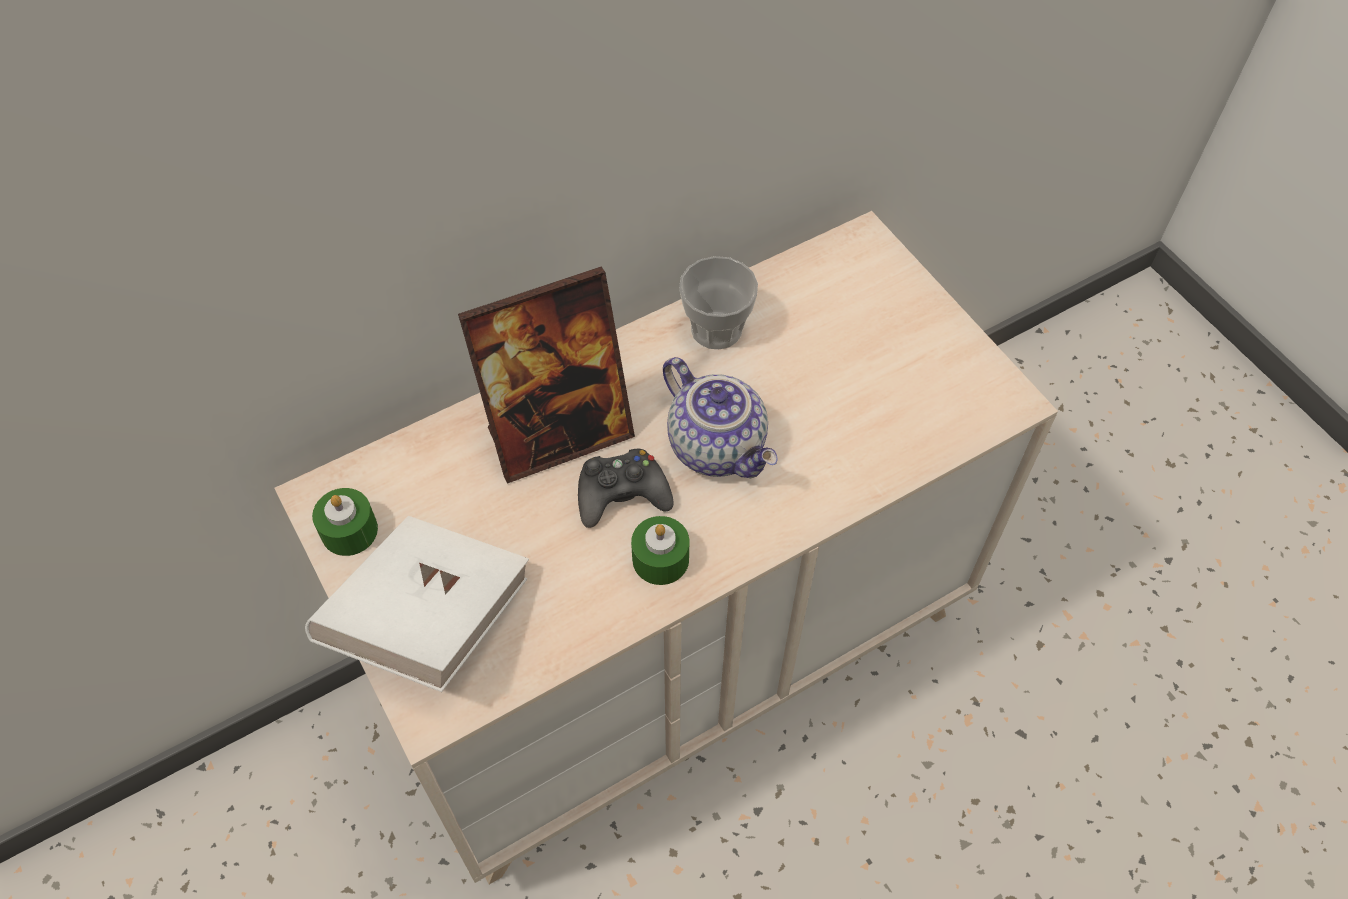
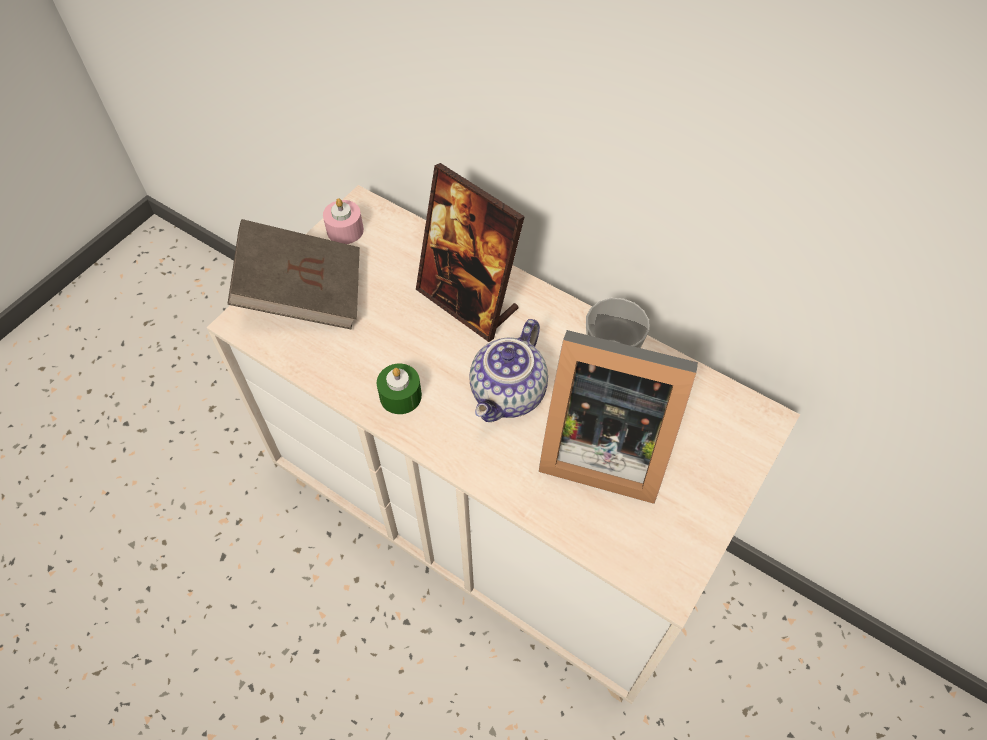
camera: 65 degrees right, 0 degrees up
white book [305,516,529,692] -> brown book [228,219,360,329]
green candle [312,488,378,556] -> pink candle [323,198,364,244]
black game controller [578,449,673,528] -> none
none -> picture frame [539,330,698,504]

